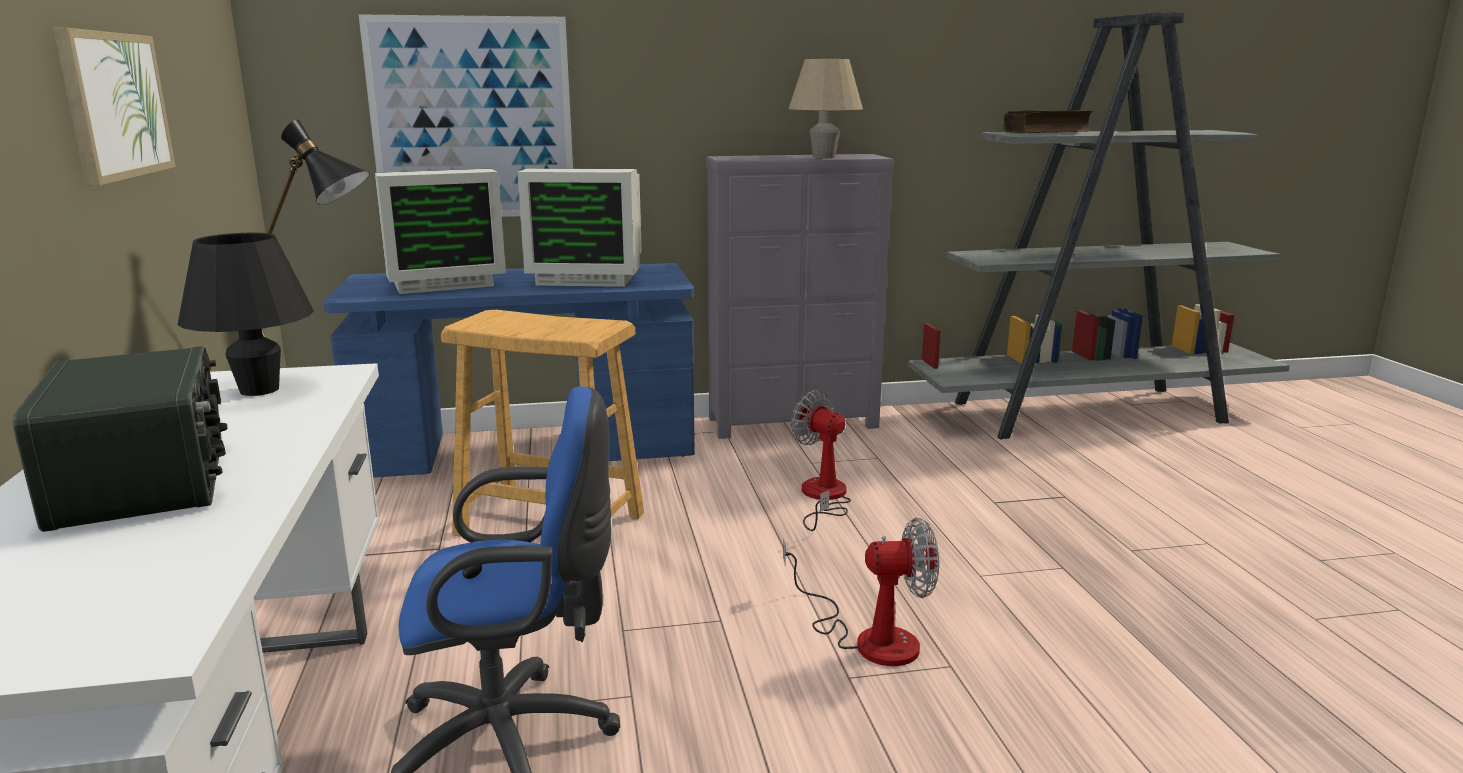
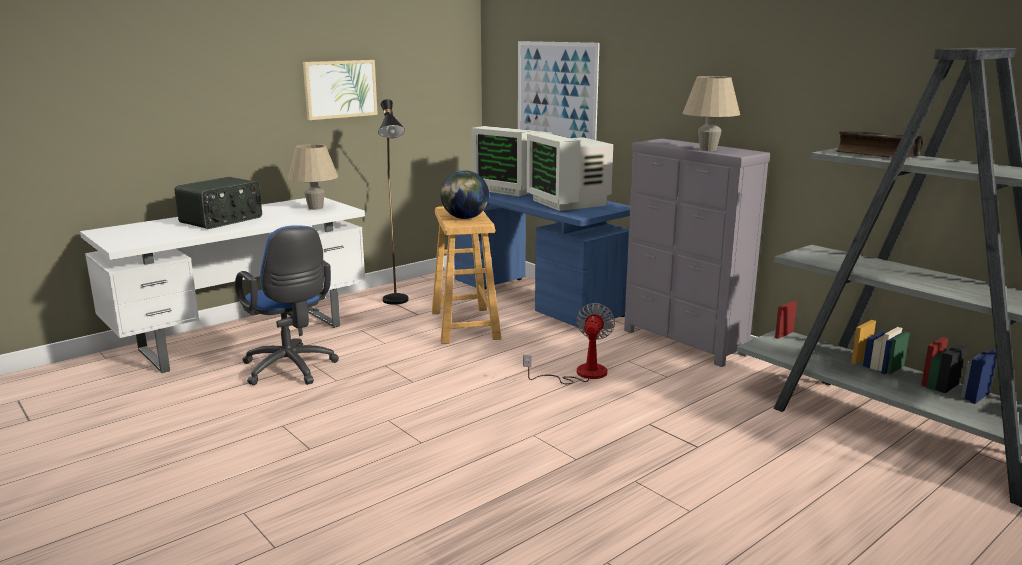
camera: 60 degrees right, 0 degrees up
black table lamp [178,232,314,396] -> beige table lamp [288,144,338,210]
fan [783,517,939,666] -> none
none -> globe [441,170,489,219]

